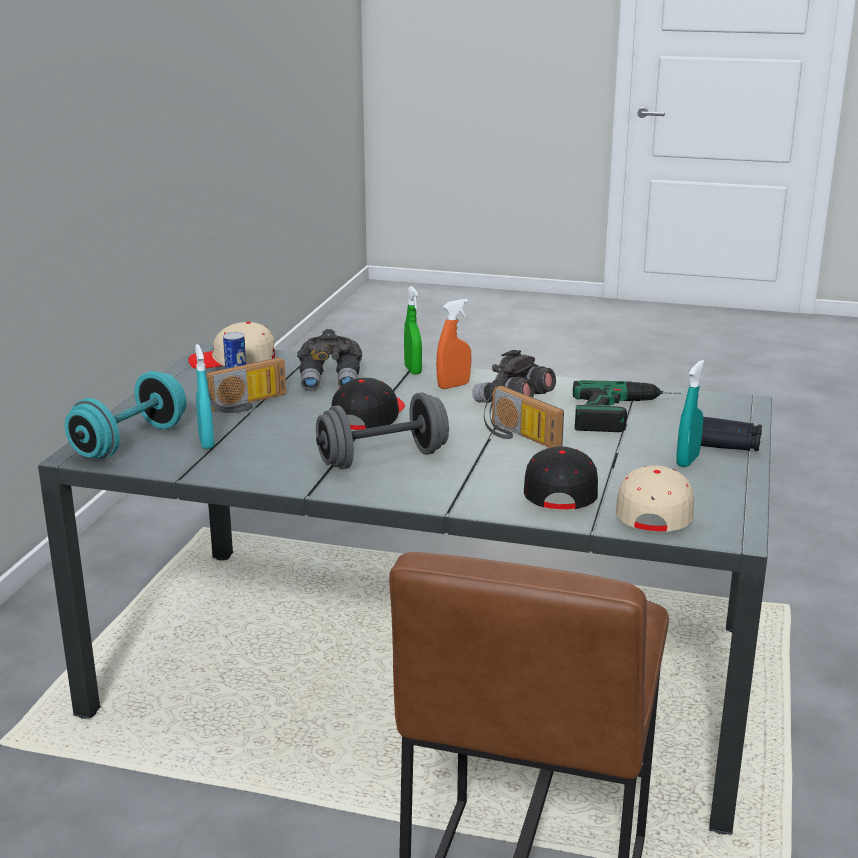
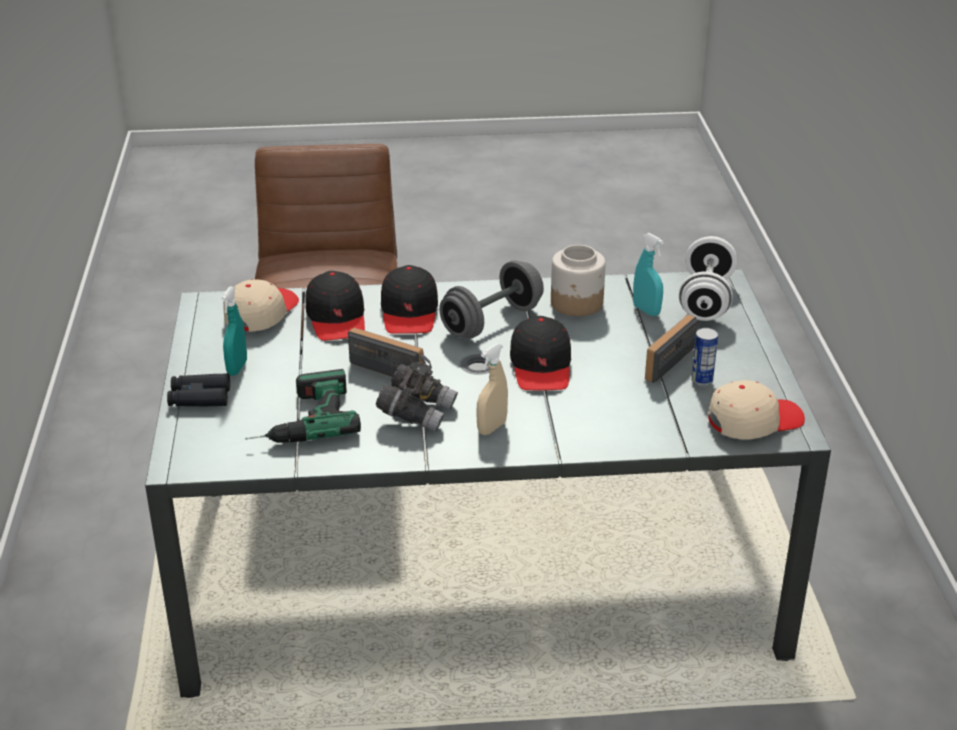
camera: 160 degrees right, 10 degrees up
turquoise dumbbell [65,371,186,459] -> white dumbbell [679,236,737,321]
grey binoculars [297,329,362,392] -> none
green spray bottle [404,286,422,375] -> none
orange spray bottle [436,299,471,389] -> beige spray bottle [476,343,508,435]
beige cap [616,465,694,532] -> beige cap turned 150 degrees counterclockwise [223,279,299,332]
none -> black cap [381,265,438,334]
none -> jar [551,245,606,316]

